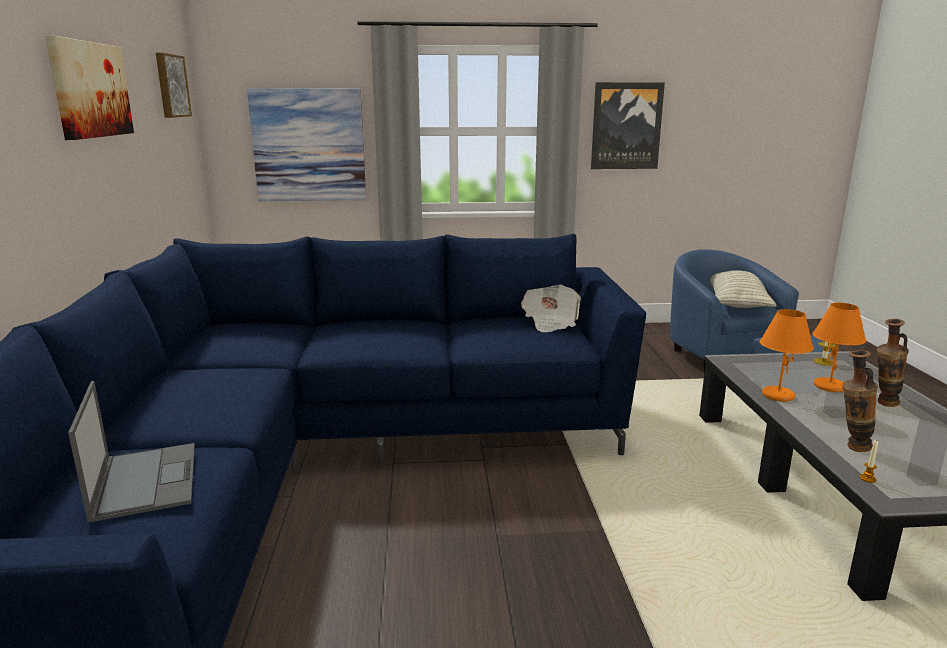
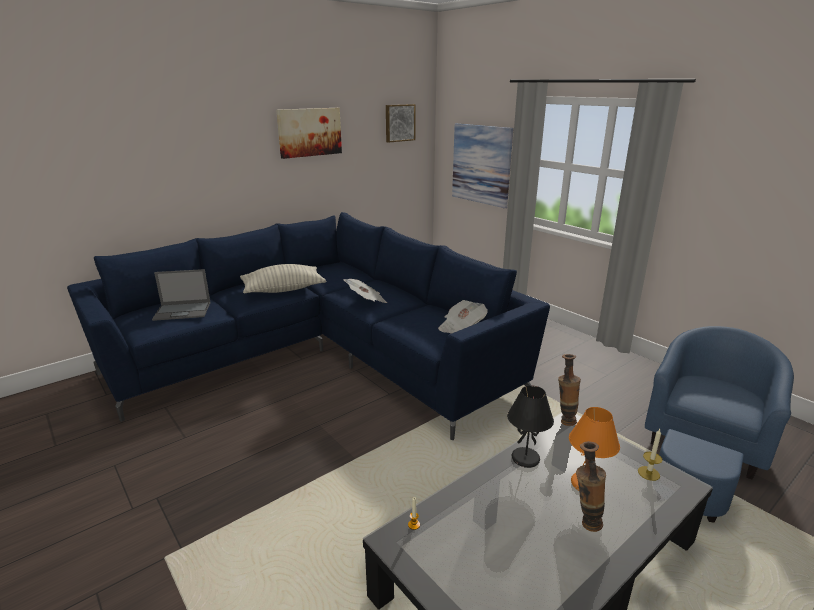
camera: 55 degrees right, 5 degrees up
laptop [68,381,195,523] -> laptop turned 45 degrees clockwise [152,269,211,321]
picture [591,82,665,169] -> none
pillow [710,270,777,308] -> pillow moved to [240,264,327,293]
orange table lamp [760,309,814,402] -> black table lamp [507,385,554,468]
vase [842,350,878,452] -> vase moved to [558,354,581,426]
none -> newspaper [343,279,387,303]

